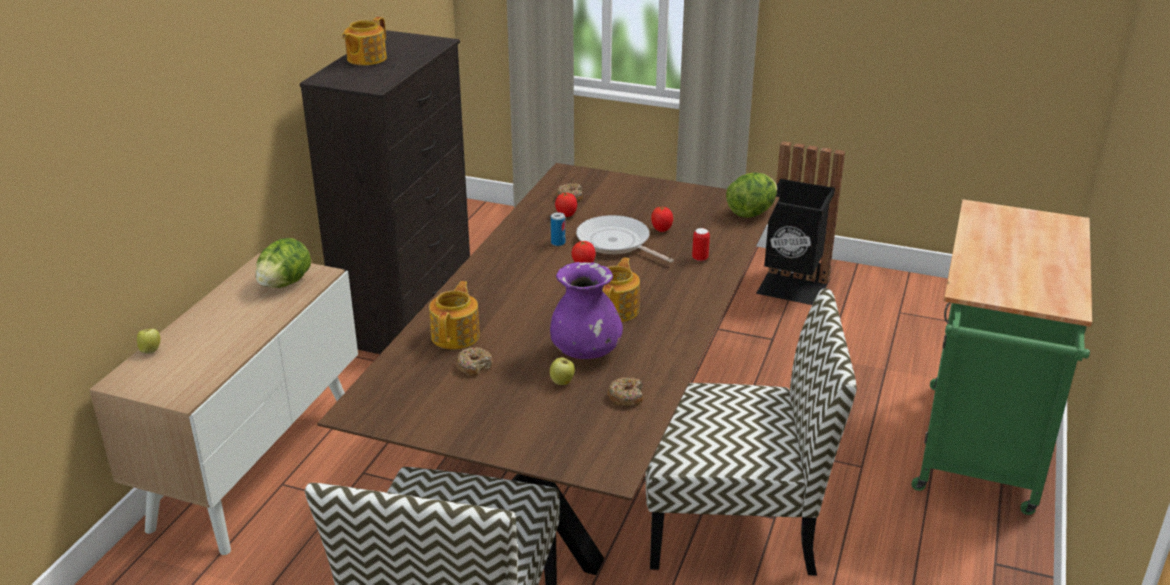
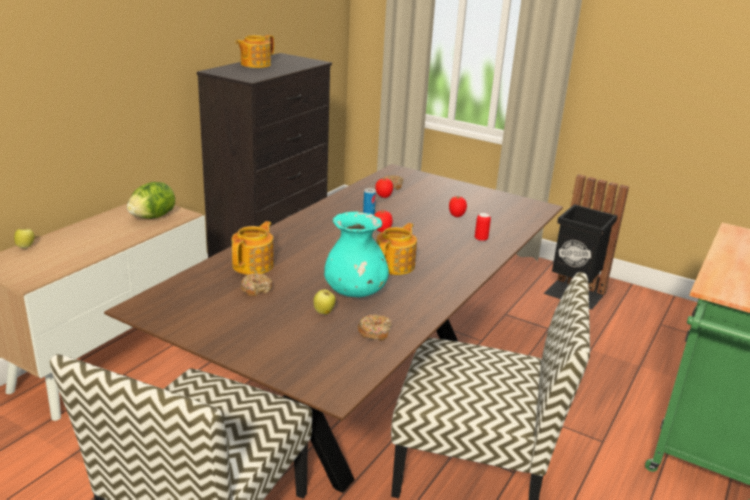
camera: 10 degrees right, 5 degrees down
purple vase [550,262,623,359] -> turquoise vase [324,211,389,297]
frying pan [576,215,674,263] -> none
lettuce [726,172,777,218] -> none

